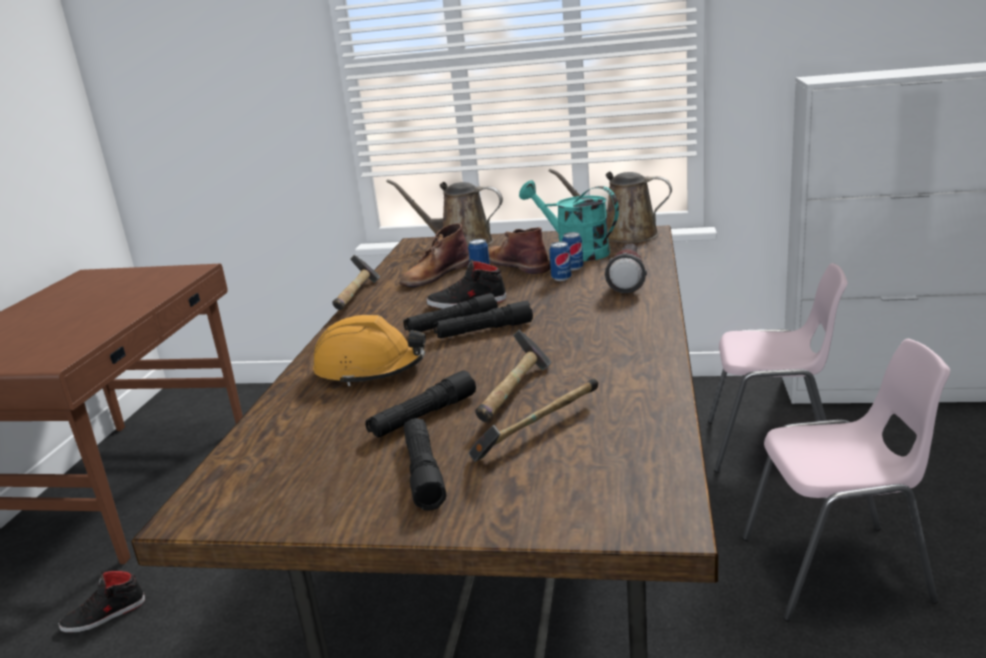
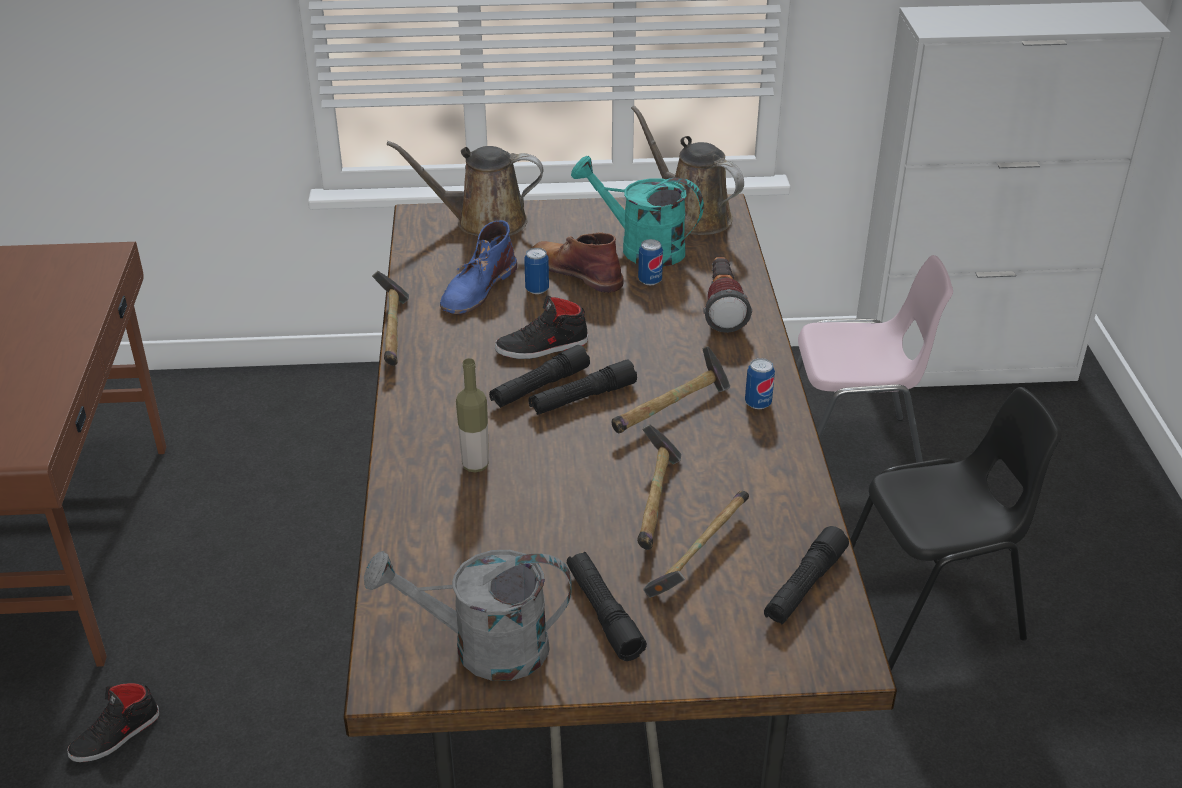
camera: 15 degrees left, 15 degrees up
orange hard hat [313,315,426,386] -> bottle [456,358,489,473]
black flashlight [365,370,476,437] -> black flashlight moved to [764,526,849,625]
brown boot [399,223,470,287] -> blue boot [440,220,517,314]
brown watering can [549,168,672,243] -> brown watering can turned 45 degrees clockwise [631,105,744,235]
can [549,241,571,281] -> can moved to [745,358,775,409]
pink chair [742,339,950,622] -> black chair [850,387,1062,671]
none -> grey watering can [364,550,572,681]
none -> hammer [611,346,731,433]

